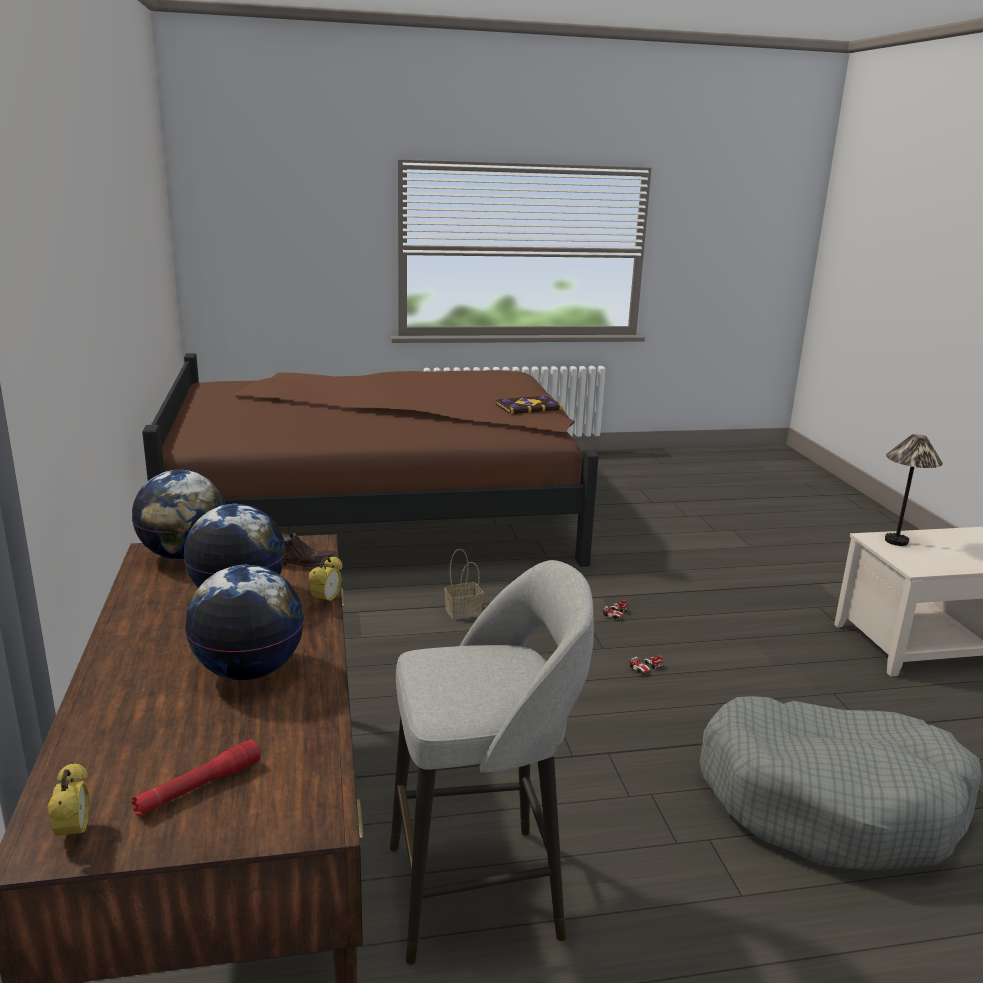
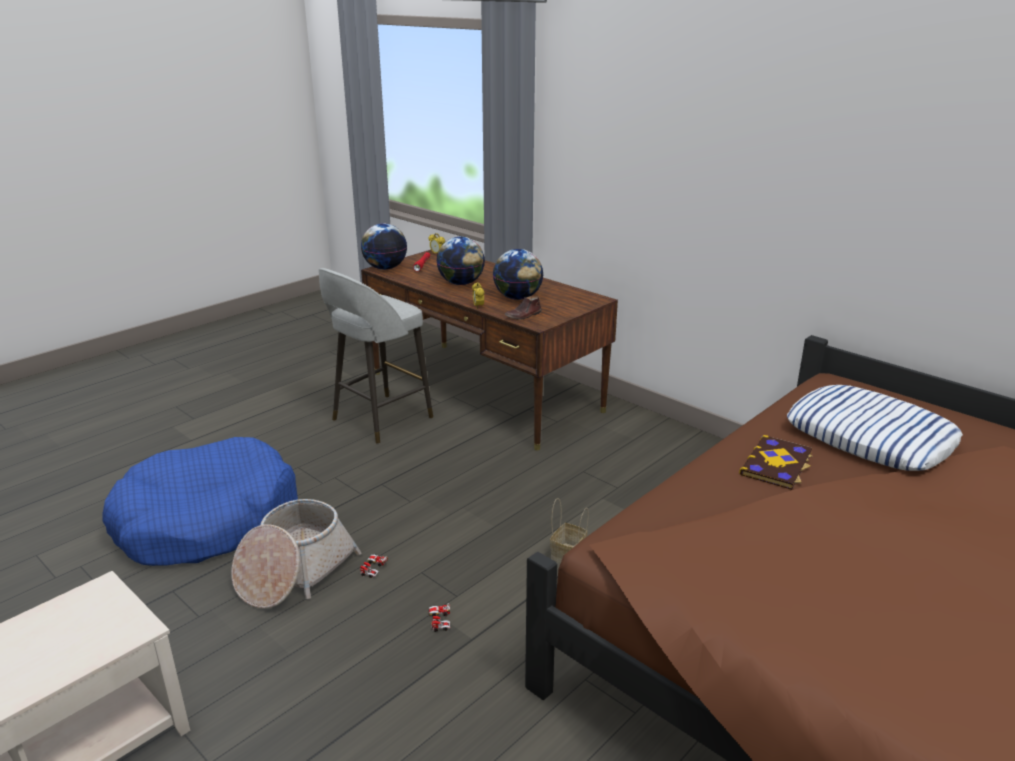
camera: 145 degrees right, 5 degrees up
globe [132,470,225,559] -> globe moved to [361,223,407,270]
book [496,396,562,414] -> book moved to [739,435,813,490]
grey dog bed [699,696,982,870] -> blue dog bed [102,437,298,566]
table lamp [885,434,943,546] -> none
none -> basket [231,499,361,609]
none -> pillow [787,385,963,471]

